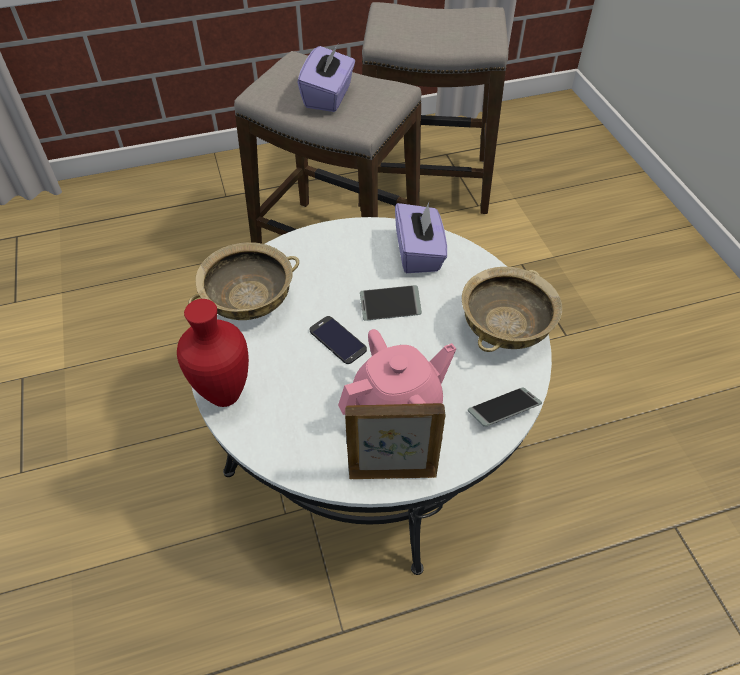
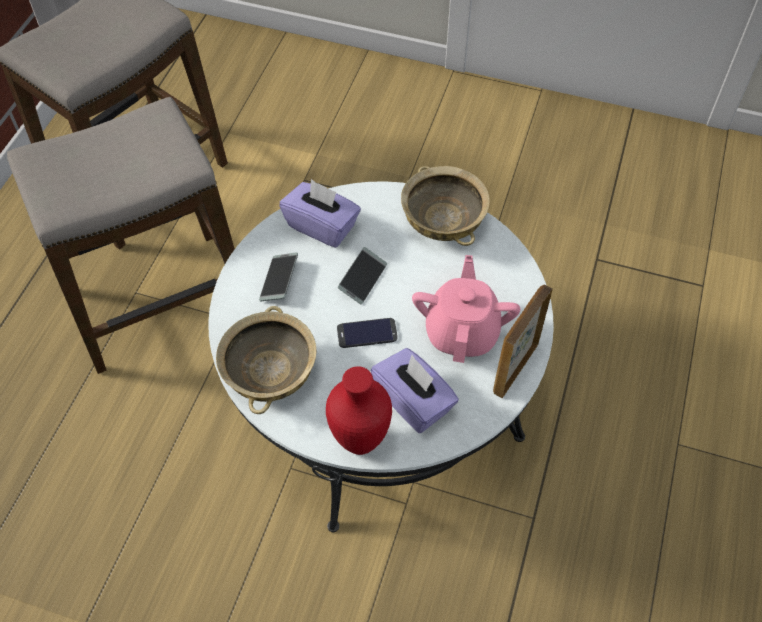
camera: 55 degrees left, 5 degrees up
purple tissue box [297,44,355,112] -> purple tissue box moved to [371,348,459,433]
phone [468,387,542,427] -> phone moved to [259,252,298,301]

